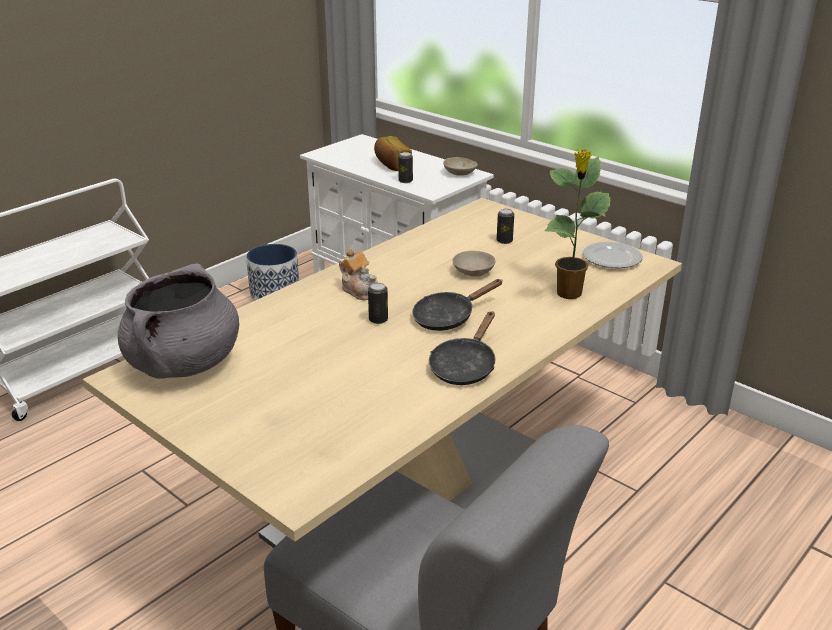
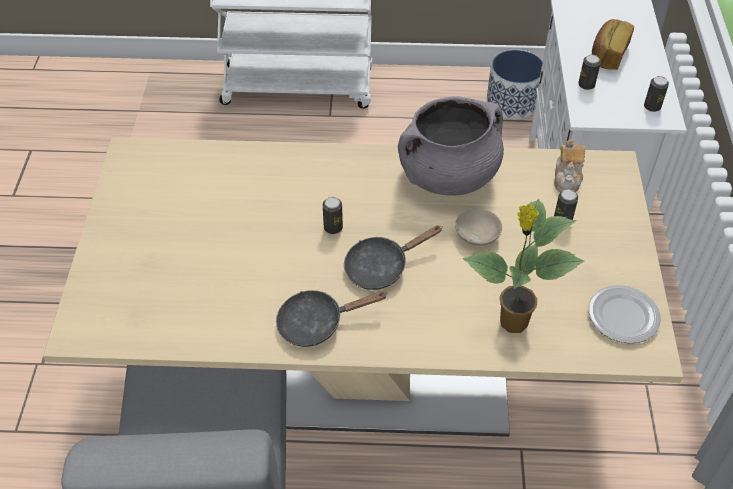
camera: 50 degrees right, 20 degrees up
grey cooking pot [118,263,239,379] -> grey cooking pot moved to [398,96,504,196]
teapot [339,248,378,300] -> teapot moved to [554,140,585,192]
black frying pan [412,279,502,331] -> black frying pan turned 45 degrees counterclockwise [344,225,442,290]
beige bowl [443,157,478,176] -> can [644,76,669,112]

